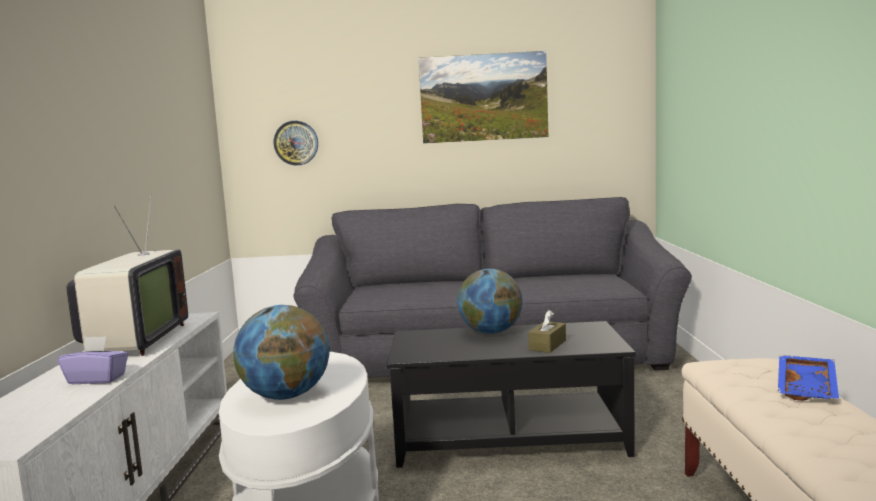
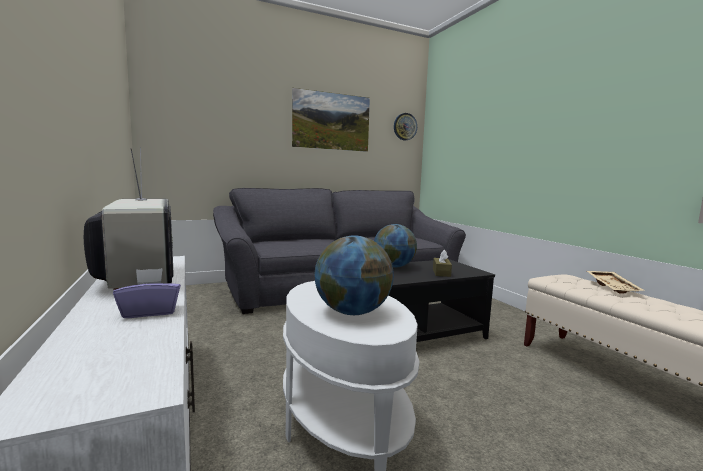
camera: 25 degrees left, 0 degrees up
wall clock [274,121,318,165] -> wall clock moved to [394,113,417,141]
blue tray [778,355,839,401] -> beige tray [587,271,645,294]

